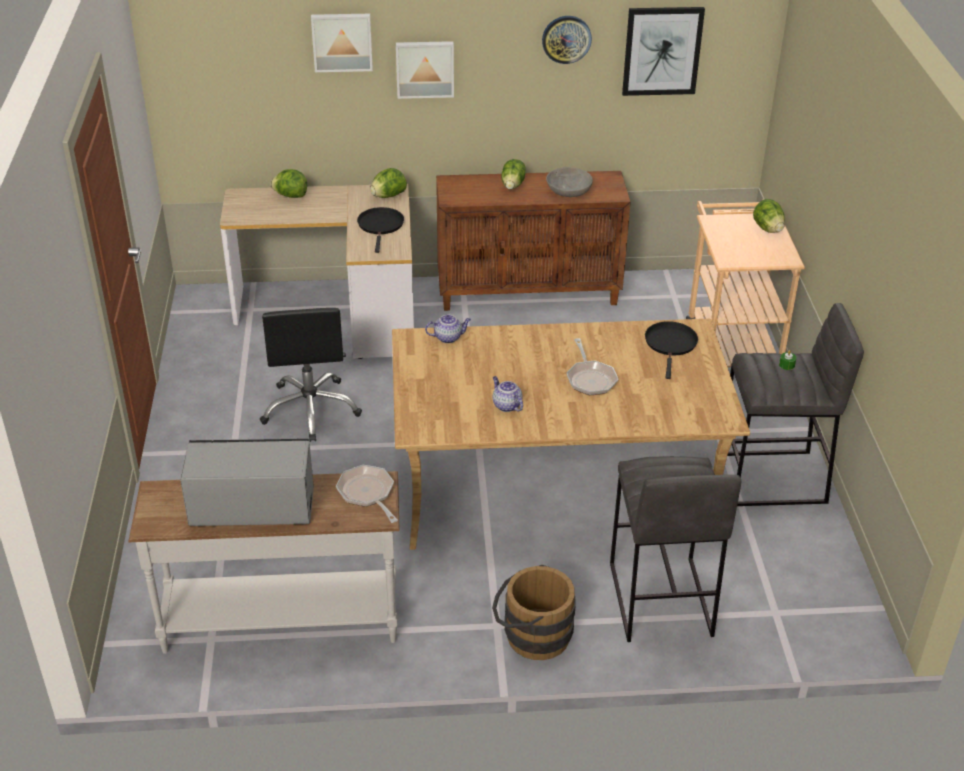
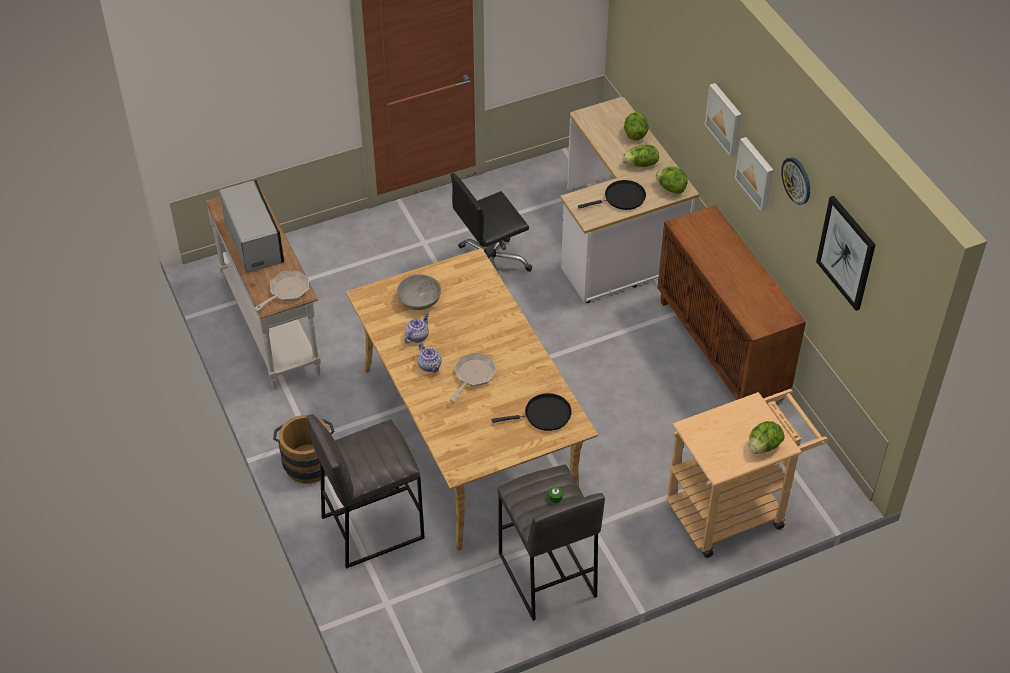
camera: 70 degrees right, 10 degrees up
picture [311,14,373,72] -> picture moved to [735,137,773,211]
teapot [425,315,471,343] -> teapot moved to [418,343,442,373]
lettuce [501,159,526,190] -> lettuce moved to [622,145,659,167]
grey bowl [546,167,593,197] -> grey bowl moved to [397,274,441,310]
frying pan [567,338,618,395] -> frying pan turned 150 degrees clockwise [449,353,497,401]

